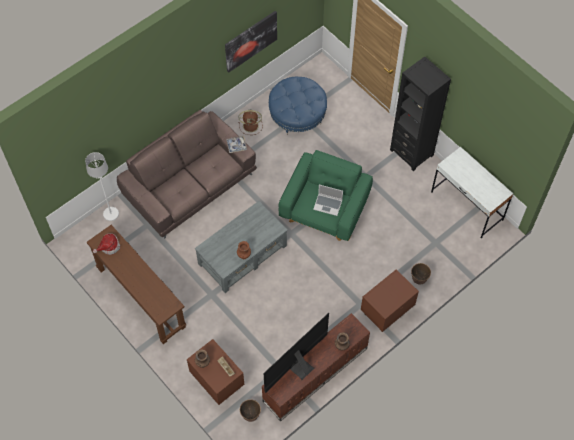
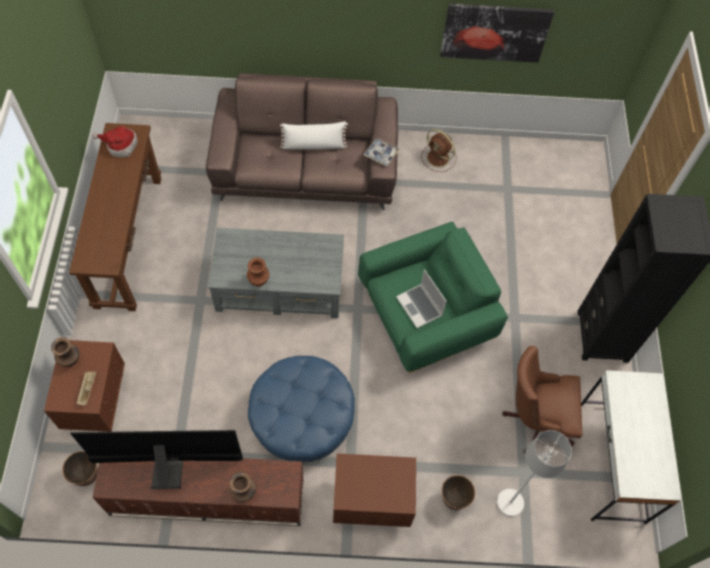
camera: 40 degrees right, 0 degrees up
white floor lamp [85,152,119,221] -> white floor lamp moved to [497,430,572,517]
blue ottoman [269,77,327,135] -> blue ottoman moved to [248,356,355,463]
none -> white pillow [280,121,348,149]
none -> brown office chair [502,346,583,454]

